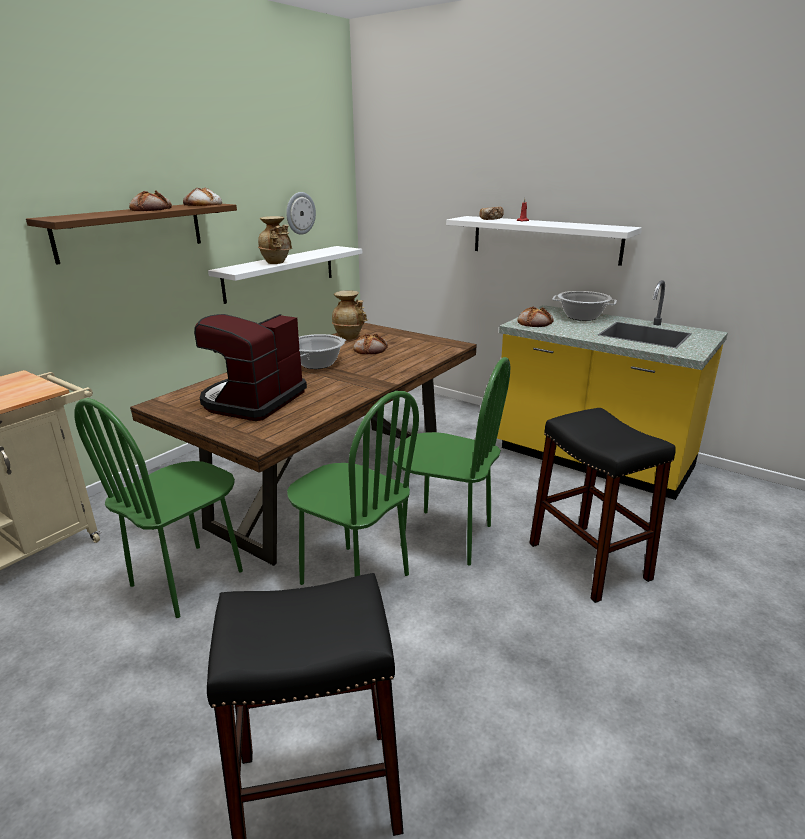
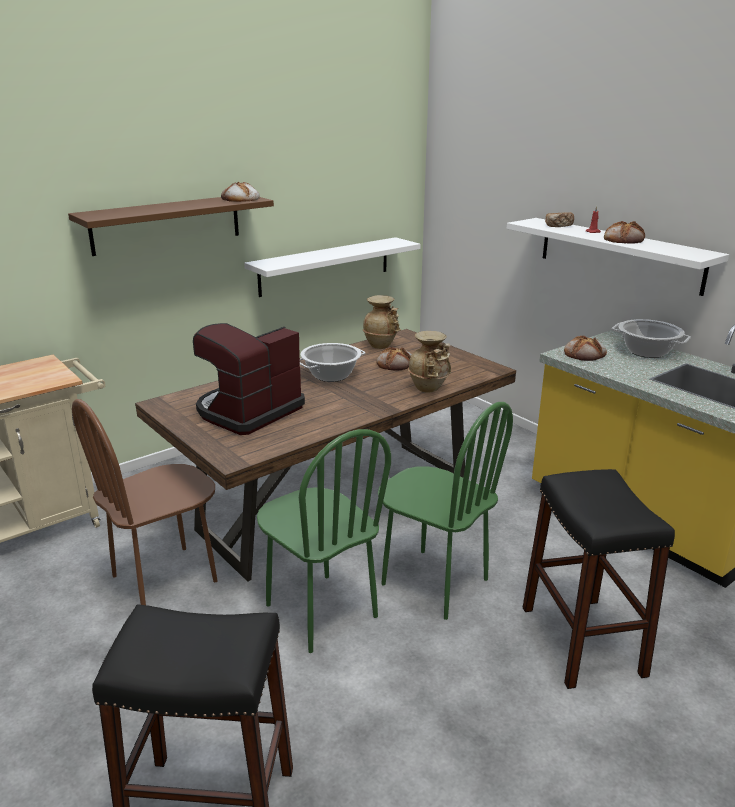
camera: 15 degrees right, 0 degrees up
green chair [74,398,243,618] -> brown chair [72,399,217,605]
bread [129,190,172,211] -> bread moved to [604,221,645,244]
beige vase [258,216,292,264] -> beige vase moved to [408,331,451,393]
wall clock [286,192,316,235] -> none

